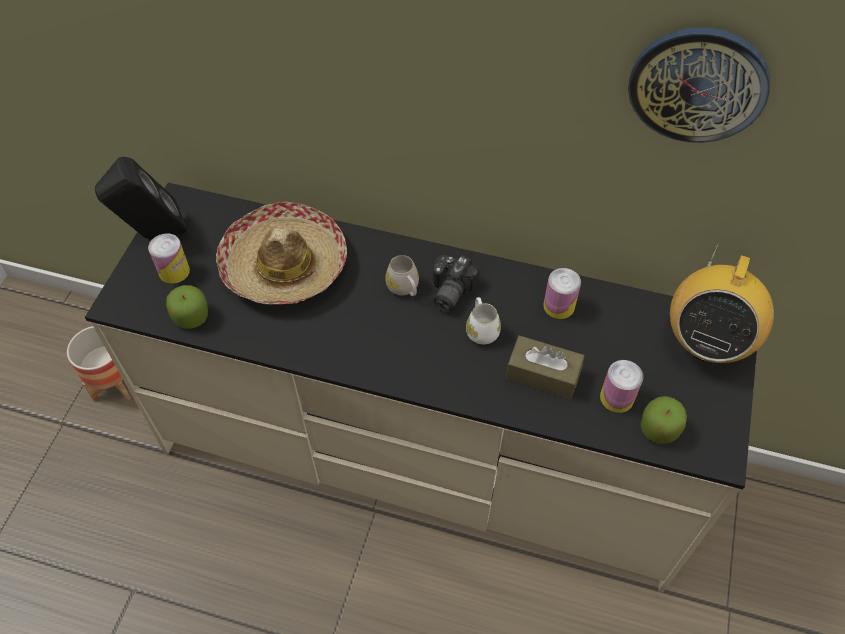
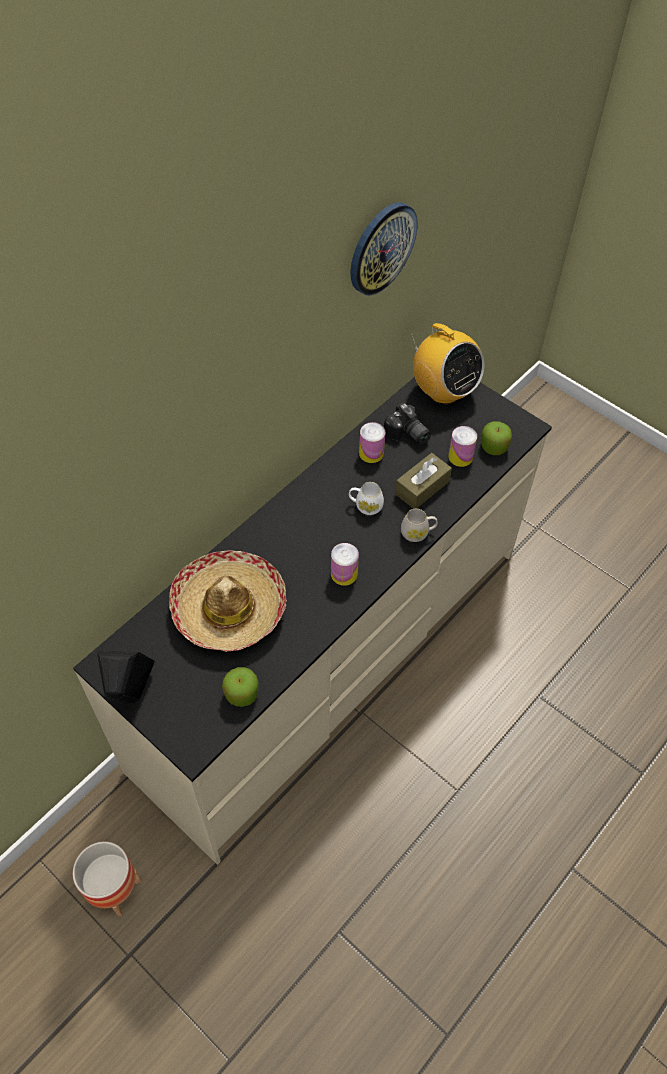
camera: 65 degrees left, 0 degrees up
can [148,233,190,284] -> can moved to [331,543,359,586]
white mug [385,255,419,296] -> white mug moved to [401,508,438,542]
camera [433,255,480,312] -> camera moved to [384,402,431,444]

